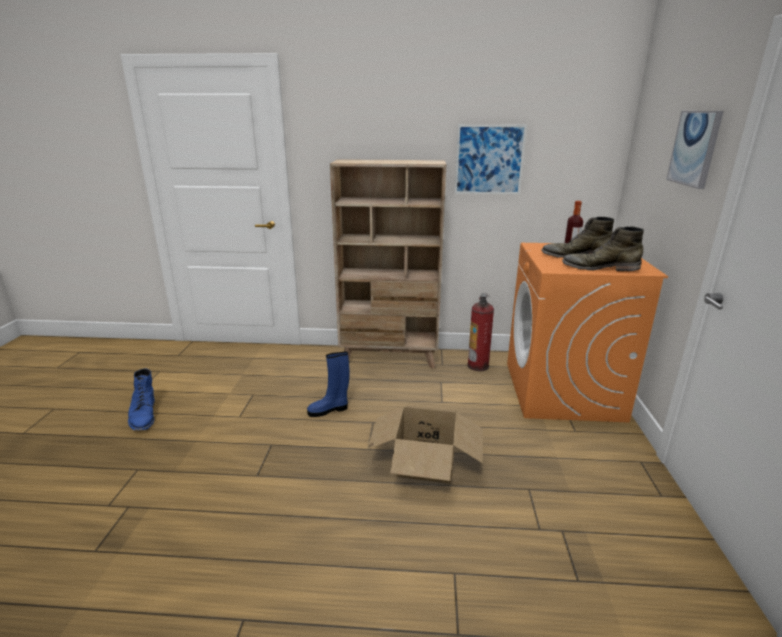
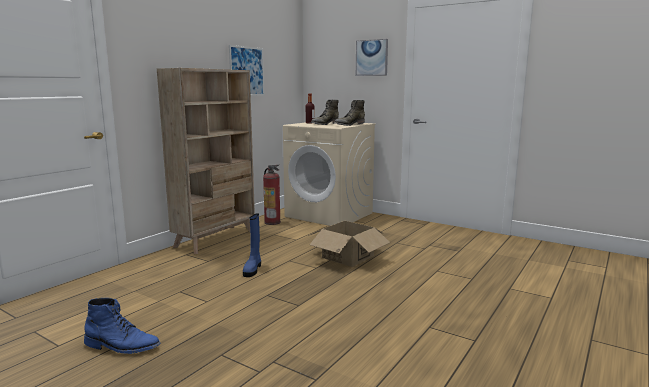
camera: 60 degrees left, 10 degrees down
orange washing machine [507,243,668,423] -> beige washing machine [283,121,376,226]

